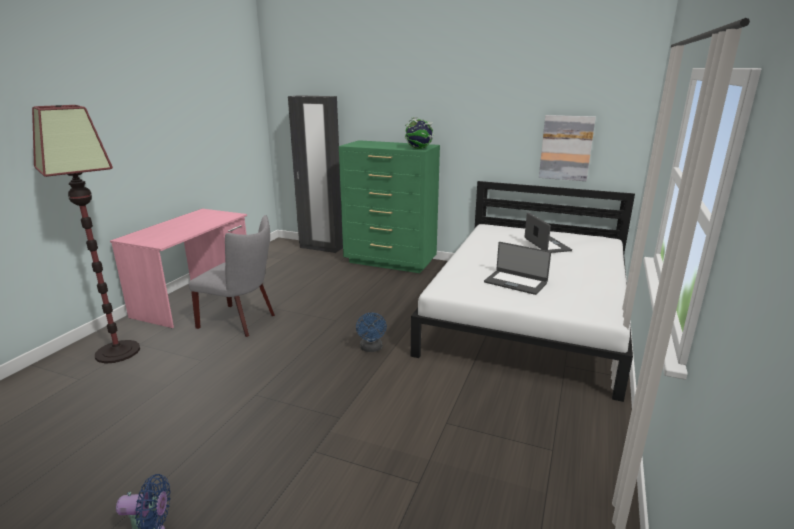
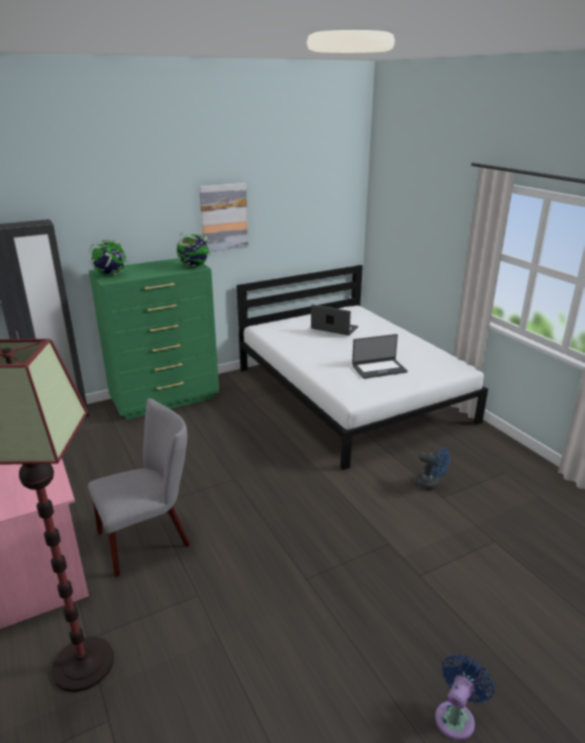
camera: 50 degrees left, 5 degrees up
blue fan [356,313,387,352] -> blue fan moved to [415,448,450,490]
picture [539,115,596,181] -> picture moved to [199,183,248,252]
none -> globe [89,239,127,276]

